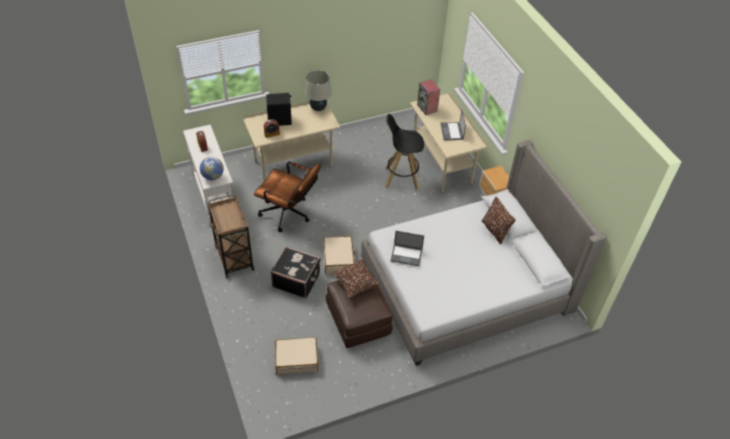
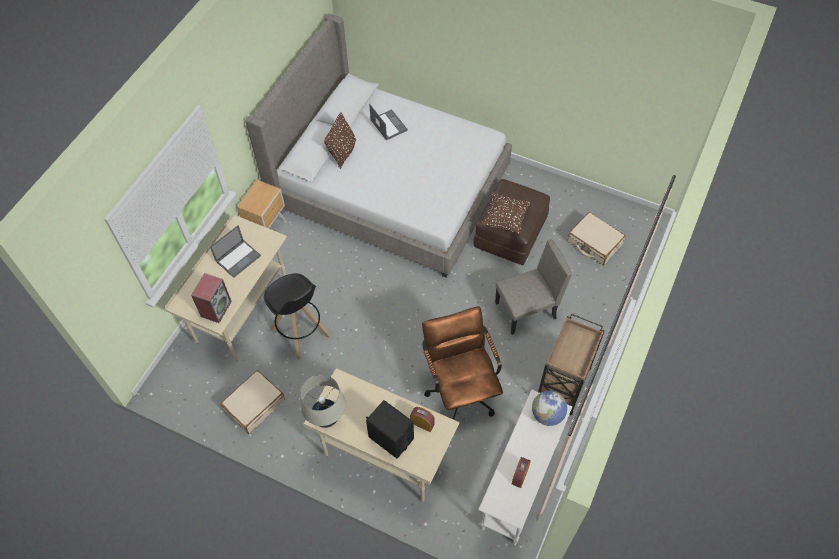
camera: 130 degrees left, 10 degrees up
black suitcase [270,246,321,298] -> beige chair [495,239,572,335]
beige suitcase [323,236,355,274] -> beige suitcase moved to [220,370,285,434]
laptop [390,231,424,266] -> laptop moved to [369,104,408,140]

